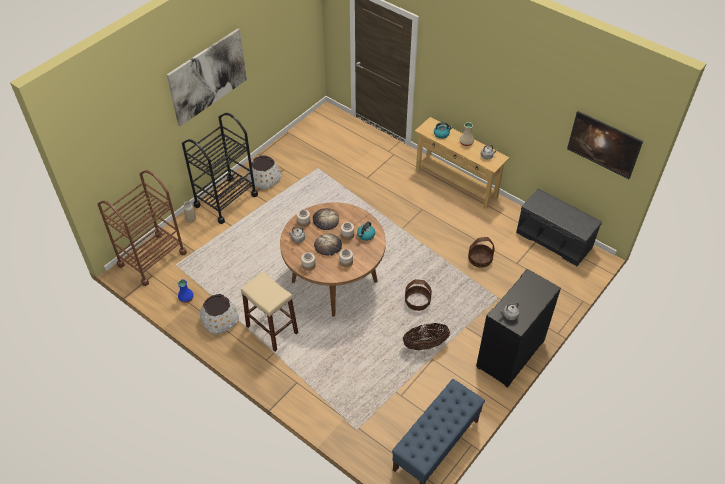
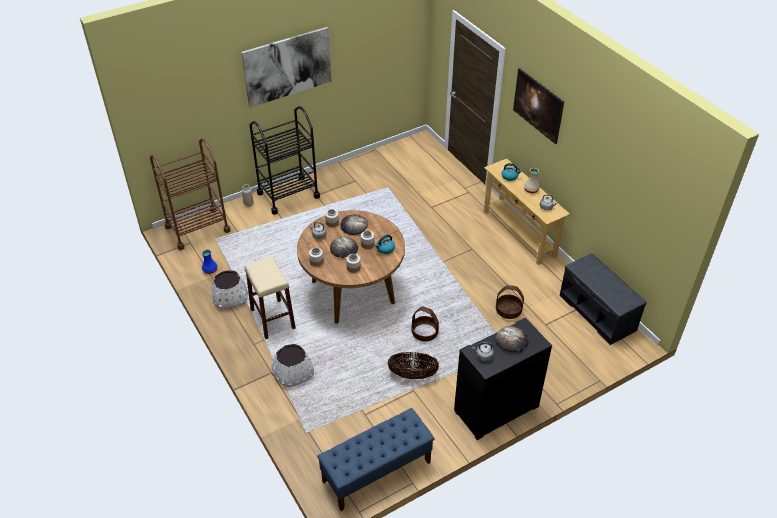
camera: 20 degrees right, 5 degrees down
white planter [247,155,282,189] -> white planter moved to [272,344,314,387]
picture [567,111,643,179] -> picture moved to [513,68,564,144]
none -> bread [495,326,529,352]

